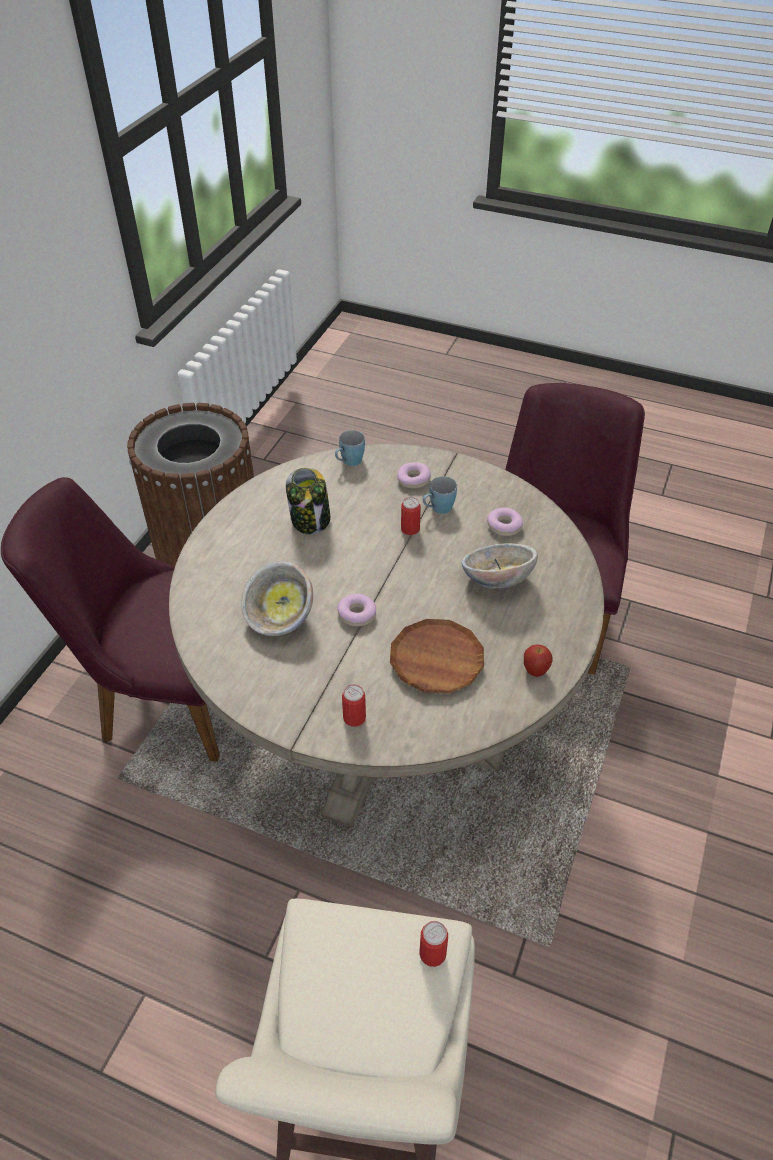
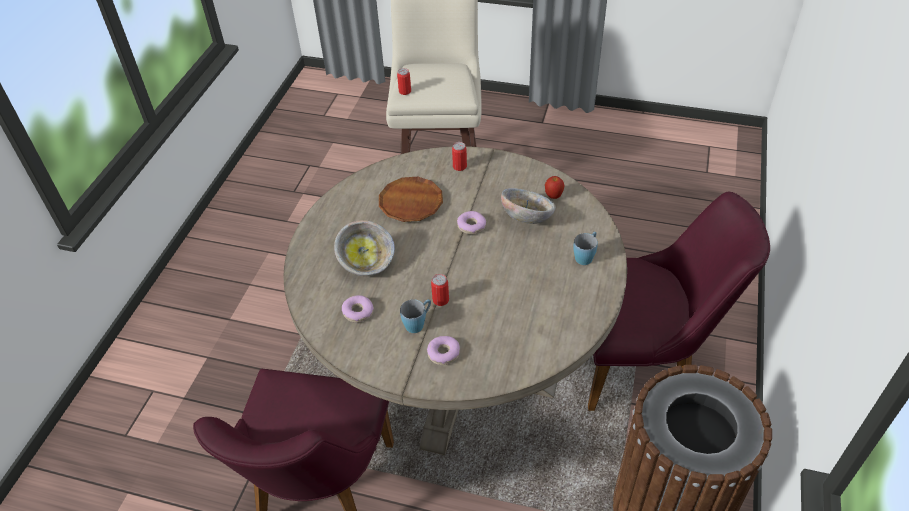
camera: 175 degrees right, 0 degrees up
jar [286,468,330,534] -> none
blue mug [335,430,365,466] -> blue mug moved to [573,231,598,265]
apple [524,645,553,677] -> apple moved to [545,176,565,199]

